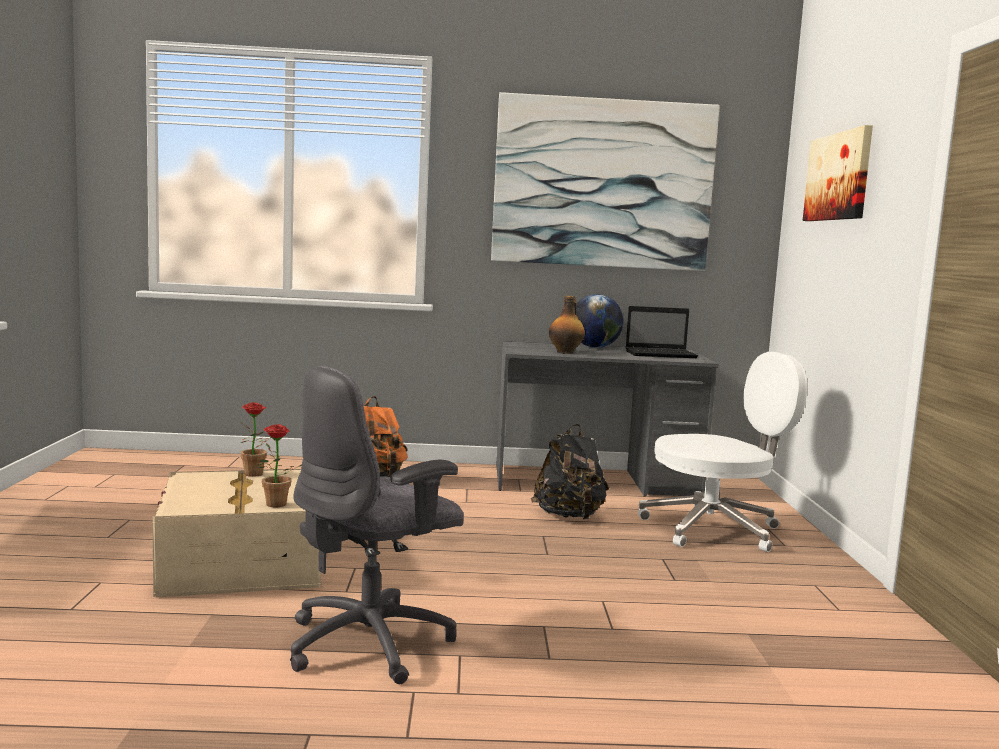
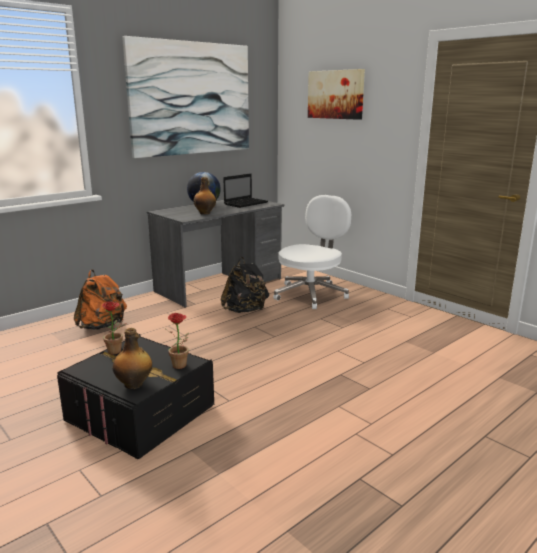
camera: 40 degrees left, 10 degrees up
beige storage box [152,469,321,597] -> black storage box [57,334,214,459]
grey office chair [290,366,464,684] -> none
none -> bottle [113,328,152,389]

